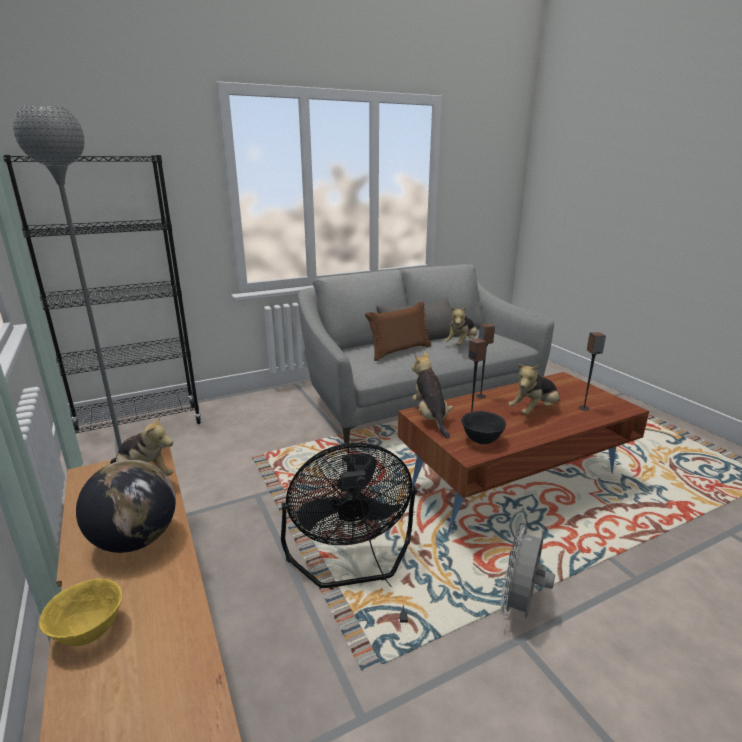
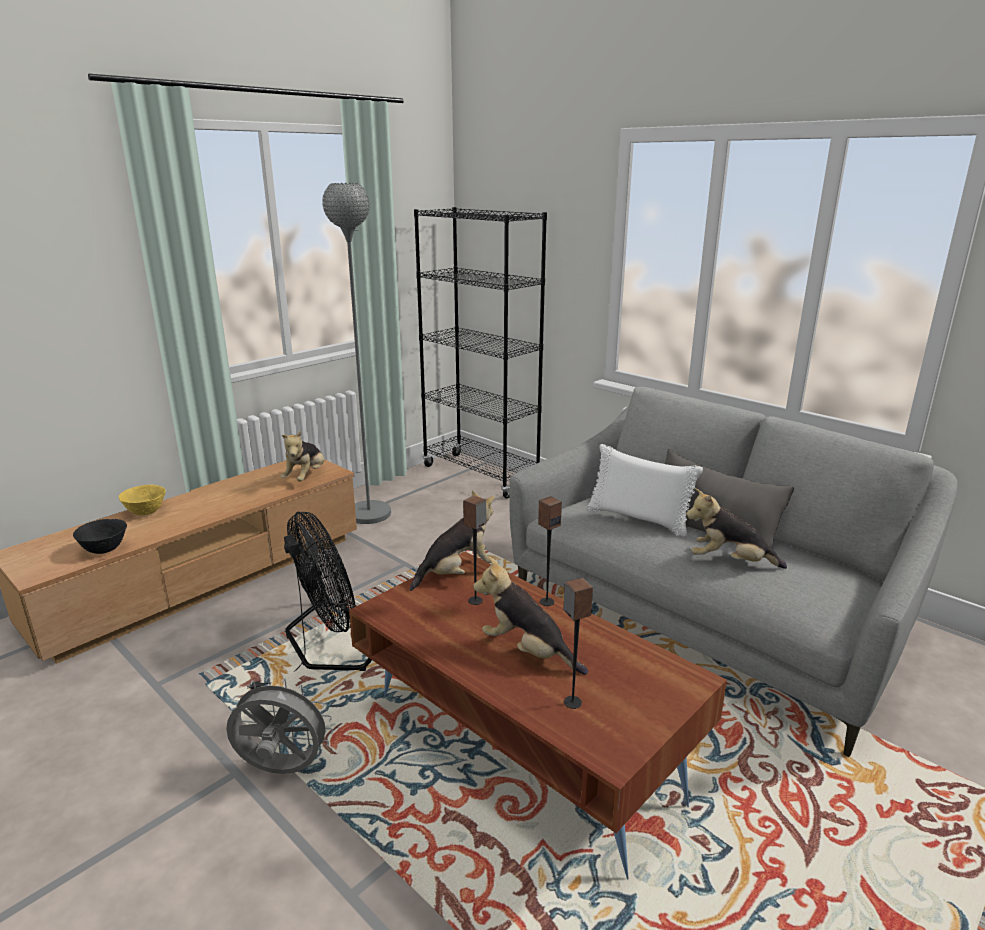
camera: 70 degrees right, 0 degrees up
globe [76,460,176,553] -> none
brown pillow [365,302,431,361] -> white pillow [587,444,703,537]
black bowl [461,411,506,444] -> black bowl moved to [73,519,127,554]

